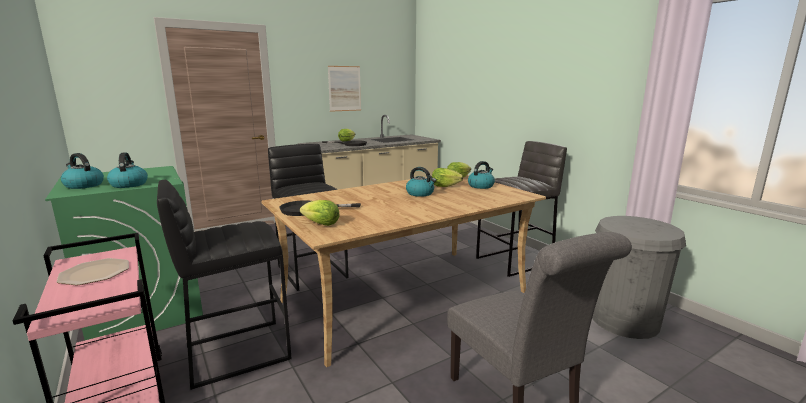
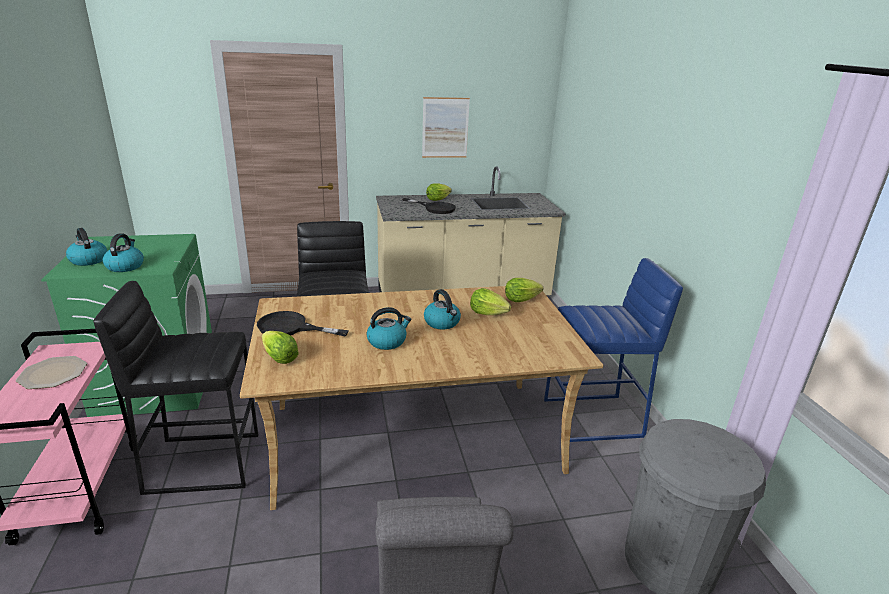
camera: 20 degrees right, 10 degrees up
kettle [468,161,495,189] -> kettle moved to [367,307,411,350]
grey stool [476,141,567,277] -> blue stool [544,258,683,442]

